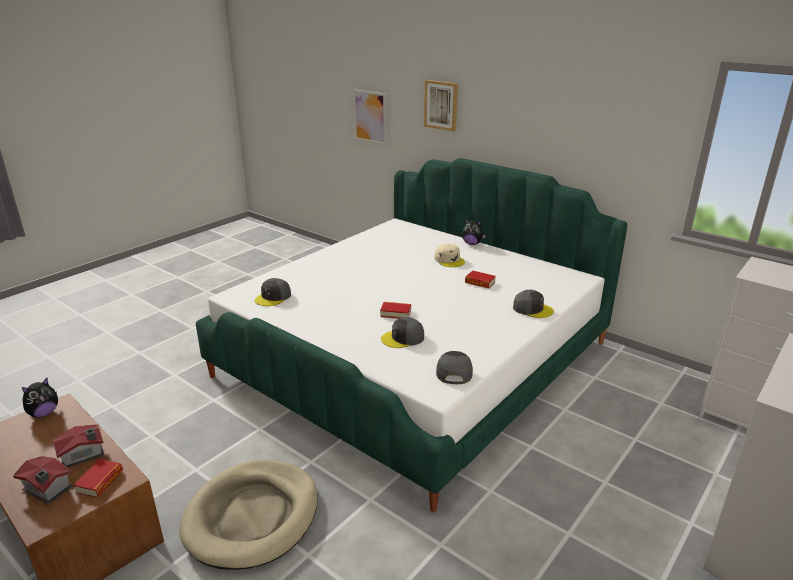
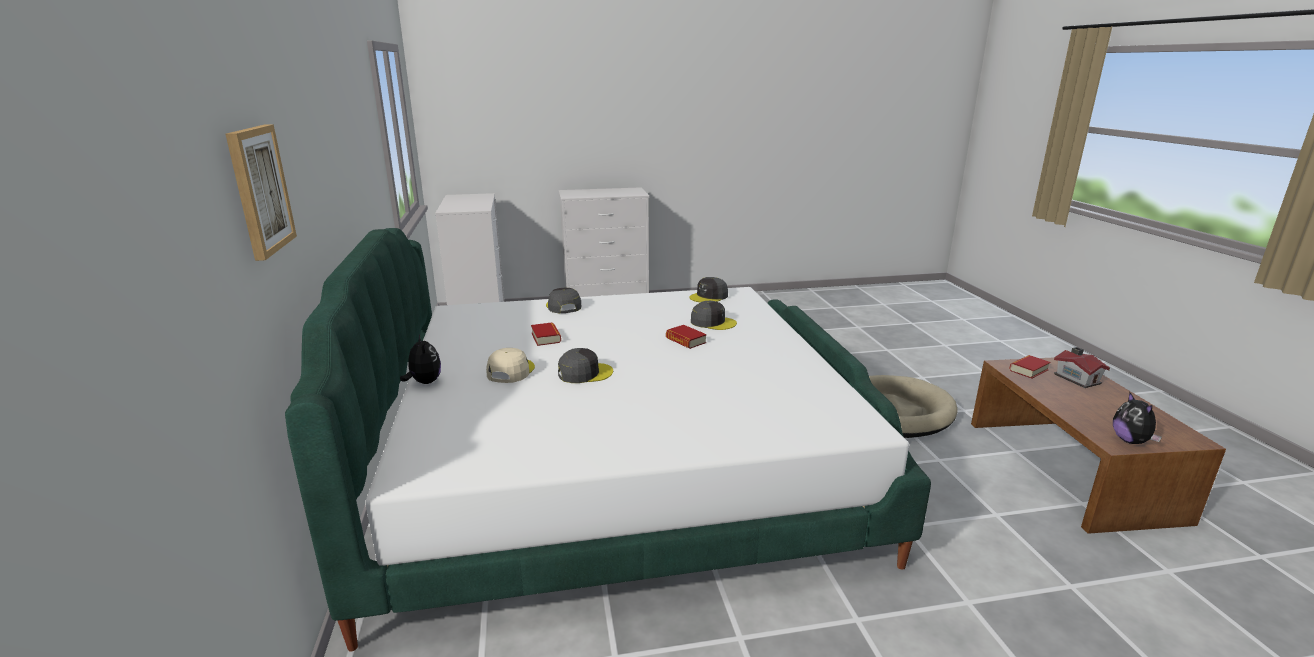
camera: 140 degrees left, 5 degrees down
plush toy [22,378,58,417] -> plush toy turned 90 degrees counterclockwise [1113,392,1162,444]
toy house [53,424,104,468] -> none
grey cap [255,278,291,306] -> grey cap moved to [558,348,613,383]
picture [353,89,386,145] -> none

